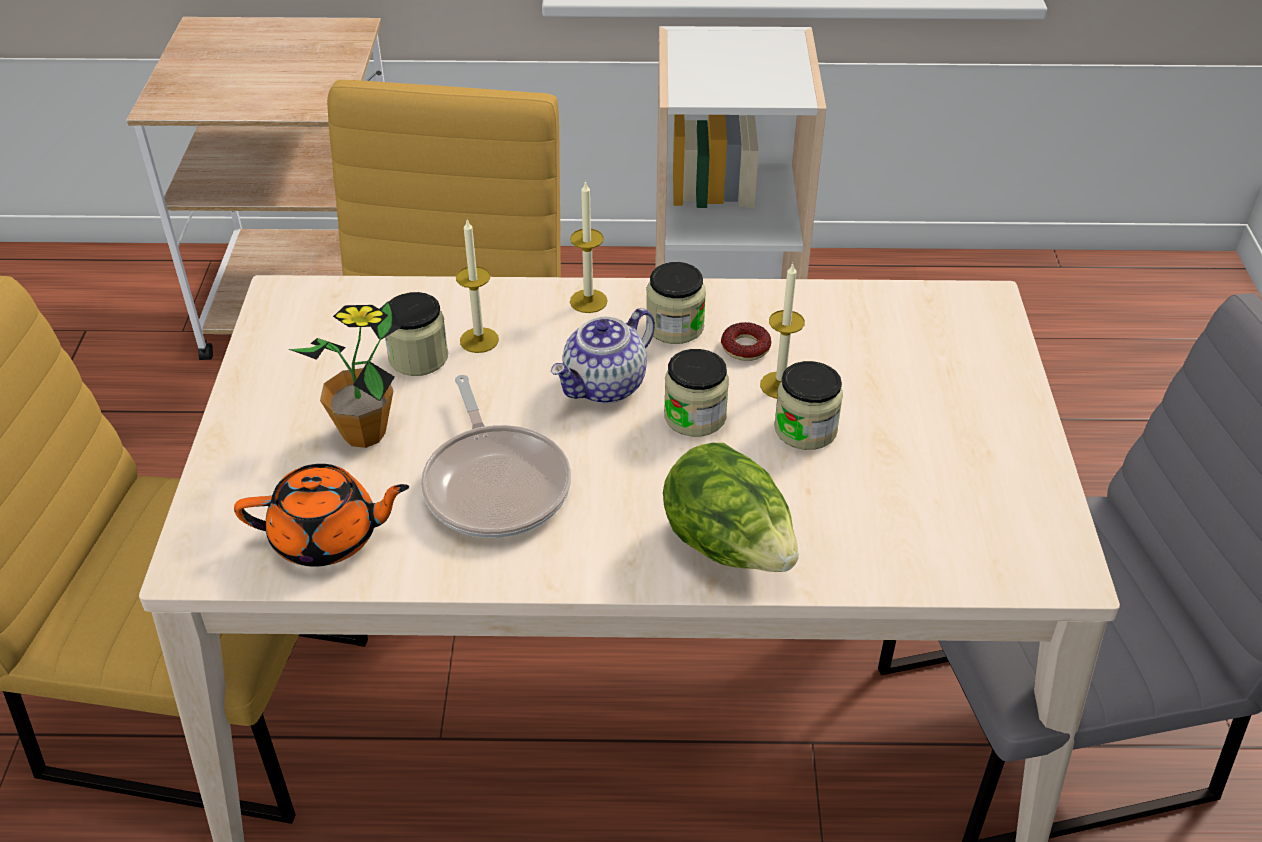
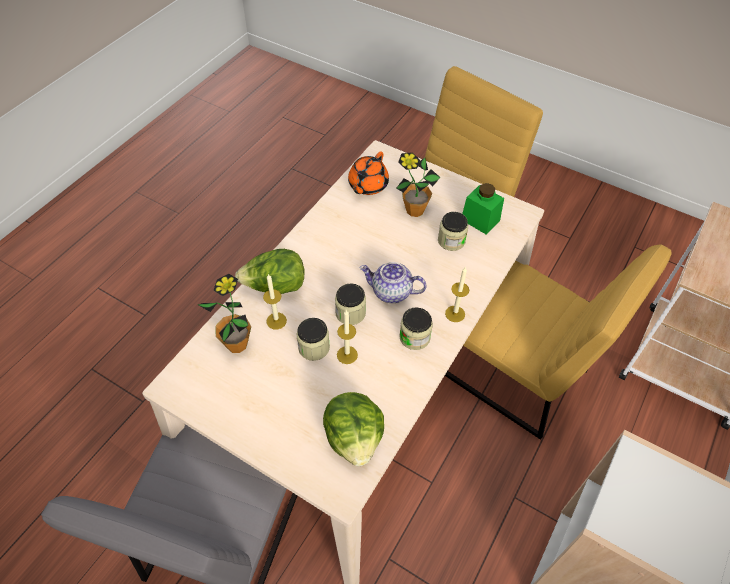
camera: 120 degrees right, 10 degrees up
frying pan [421,375,571,538] -> none
candle [456,220,499,353] -> candle moved to [263,274,287,329]
teapot [550,308,655,404] -> teapot turned 60 degrees counterclockwise [360,262,427,303]
donut [721,322,771,361] -> none
none -> potted plant [198,274,251,353]
none -> lettuce [323,392,384,466]
none -> green jar [462,183,504,235]

